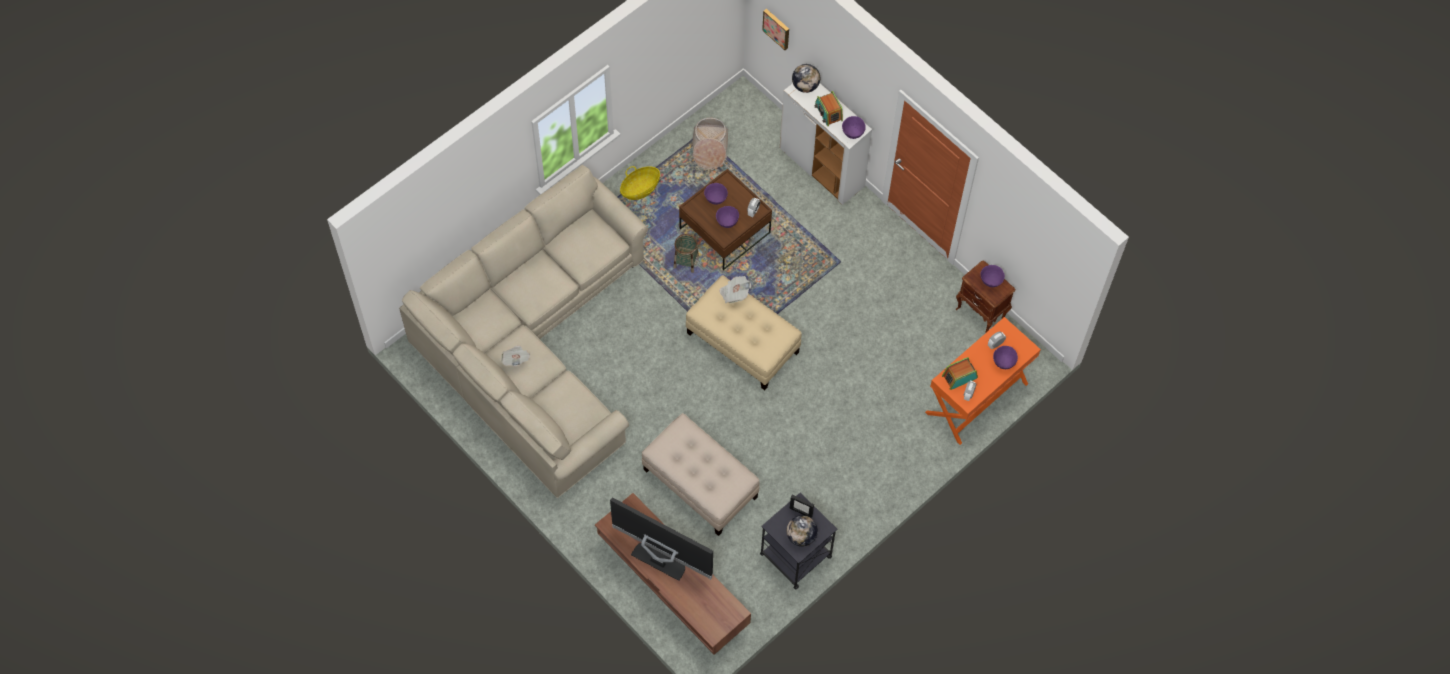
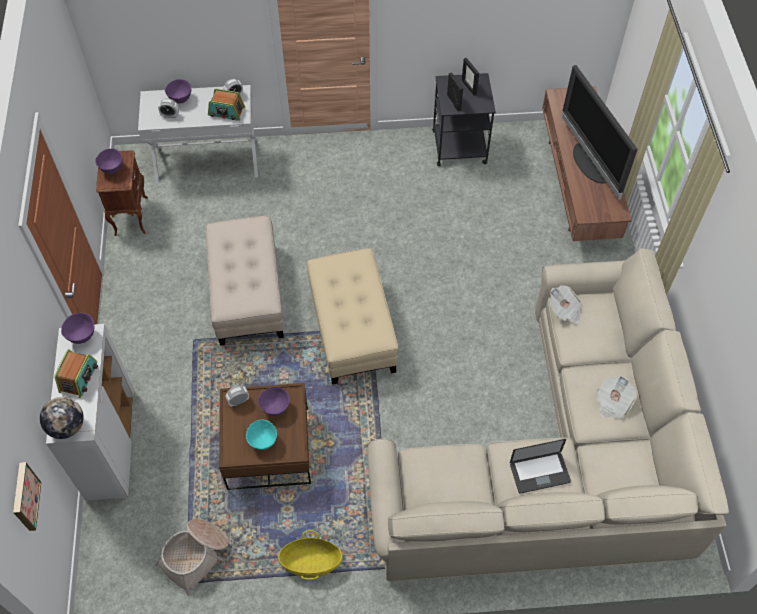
camera: 140 degrees left, 5 degrees down
beige ottoman [642,413,760,536] -> beige ottoman moved to [205,216,284,346]
basket [673,234,699,273] -> none
purple bowl [704,183,728,205] -> turquoise bowl [246,419,277,450]
newspaper [719,276,751,303] -> newspaper moved to [550,285,583,324]
globe [786,515,818,547] -> picture frame [462,58,479,96]
orange console table [925,317,1041,445] -> white console table [138,85,258,184]
none -> laptop [510,439,571,493]

